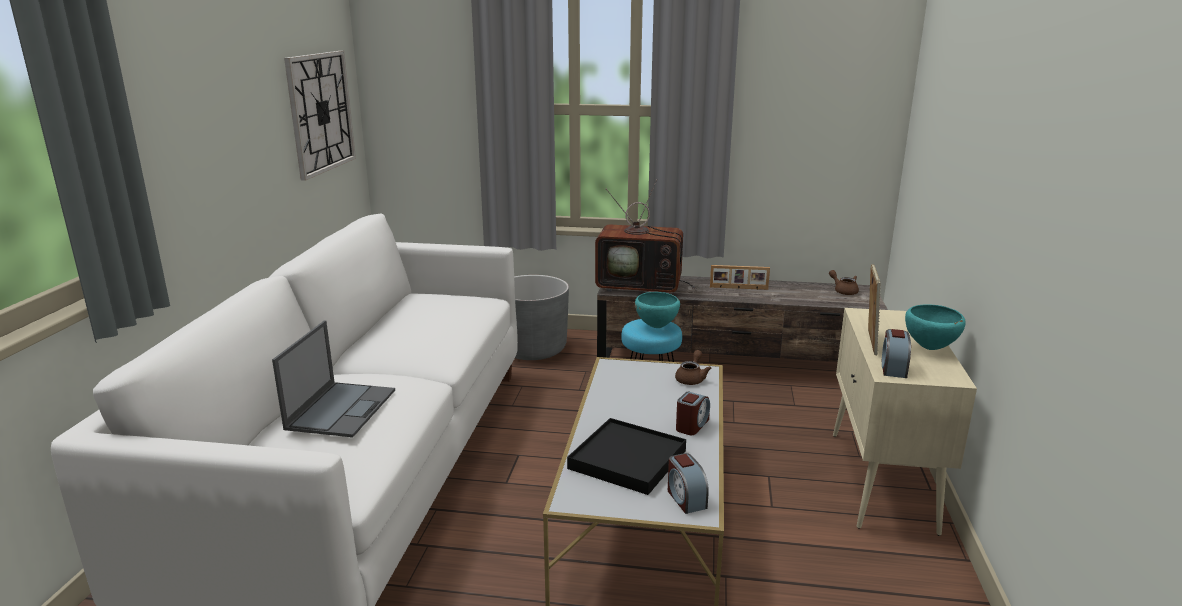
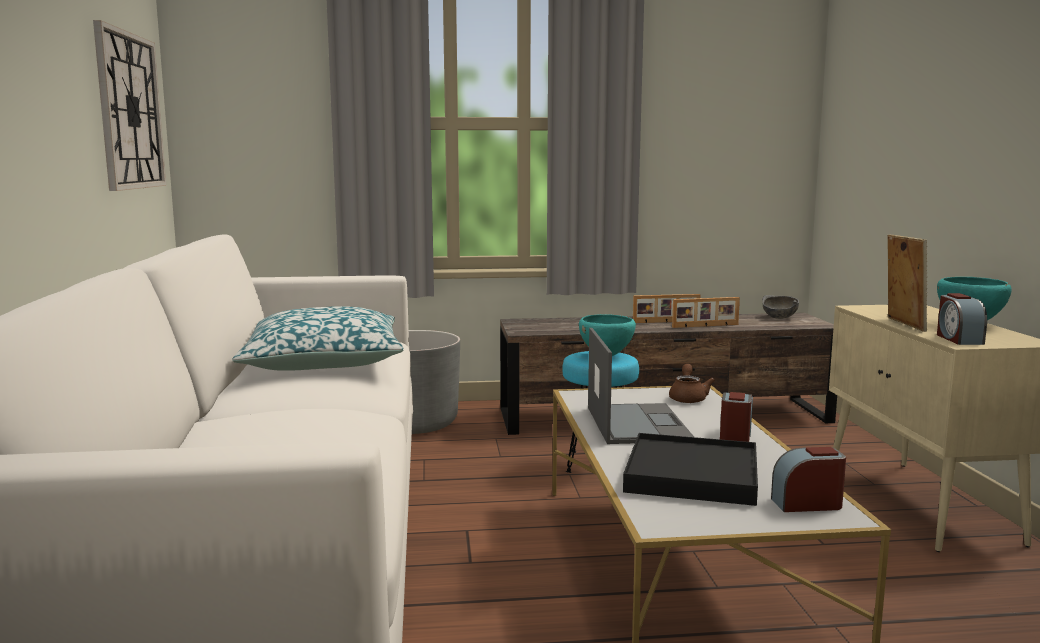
camera: 15 degrees left, 10 degrees down
laptop [272,320,395,437] -> laptop moved to [588,328,694,444]
television [595,179,696,293] -> none
alarm clock [668,453,709,514] -> alarm clock turned 120 degrees clockwise [771,447,846,512]
brown teapot [829,270,859,295] -> grey bowl [762,295,799,319]
none -> pillow [232,306,404,371]
none -> picture frame [672,297,740,328]

